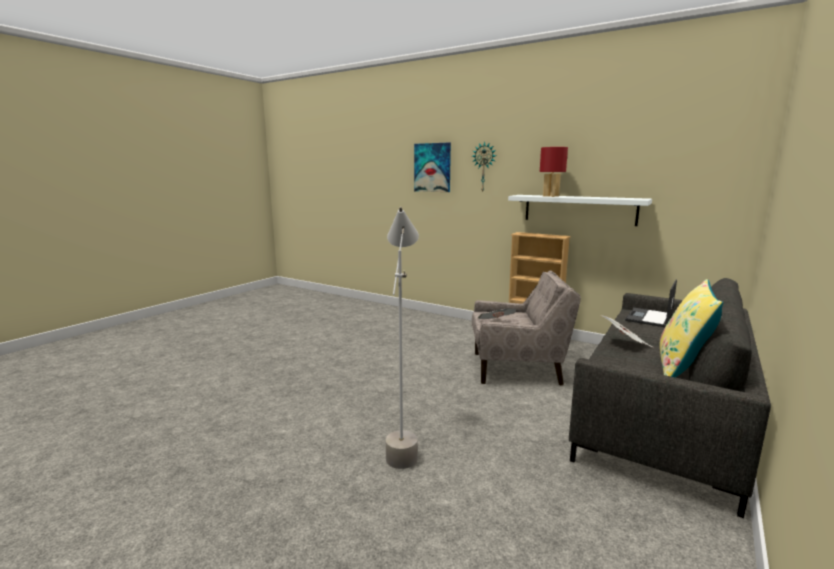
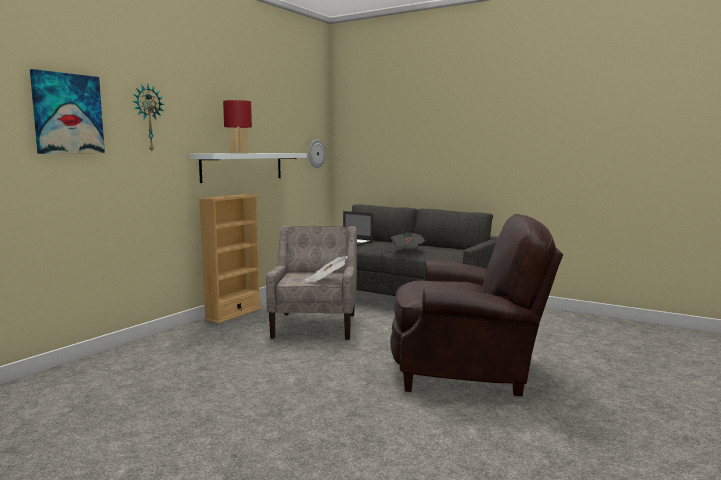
camera: 90 degrees left, 5 degrees down
grey floor lamp [386,206,419,469] -> brown armchair [390,214,563,397]
yellow pillow [660,279,723,378] -> none
none -> wall clock [308,140,326,168]

